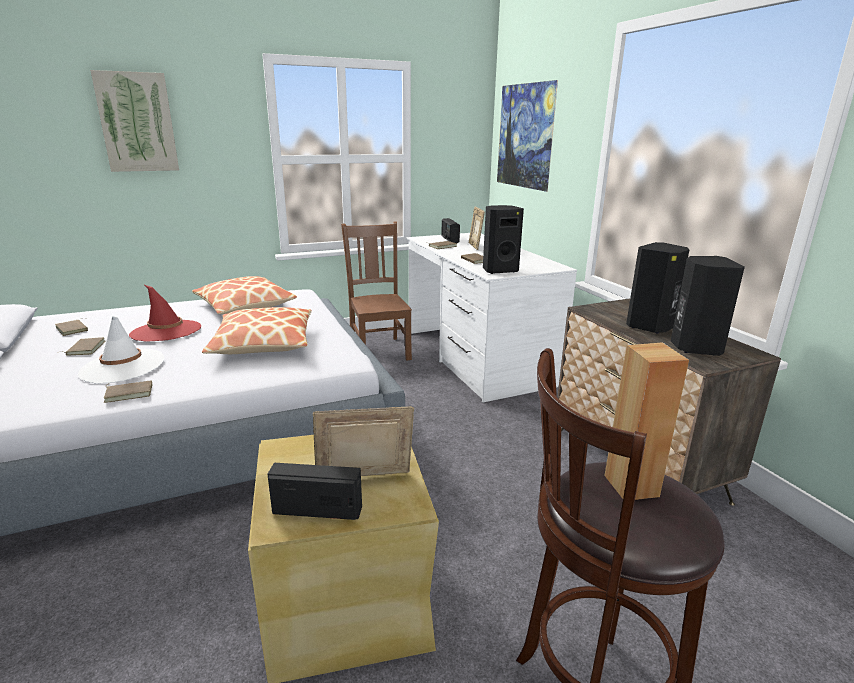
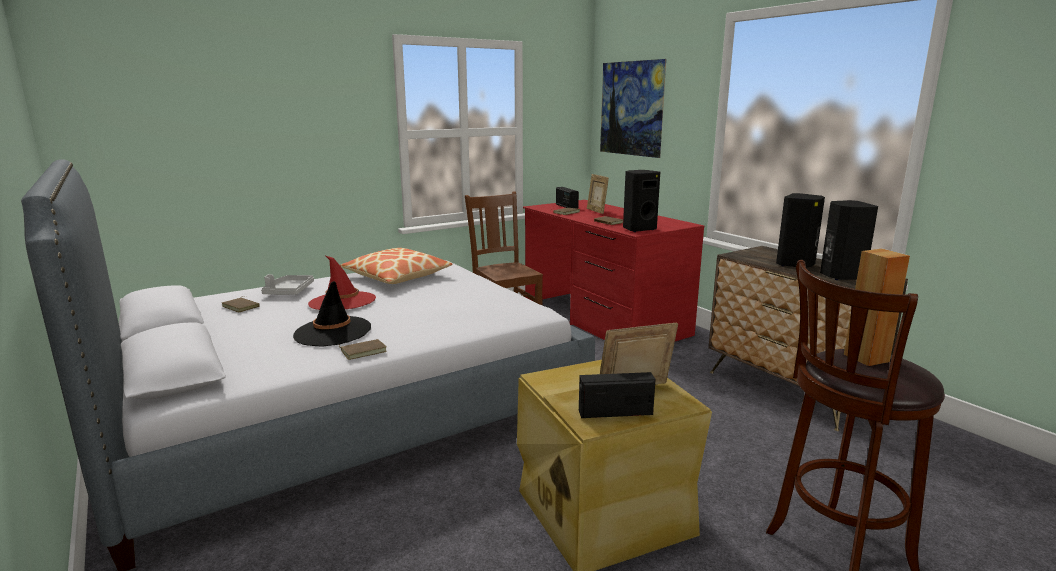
camera: 10 degrees left, 5 degrees down
brown book [57,337,105,356] -> none
white hat [78,316,164,384] -> black hat [293,281,371,347]
picture [90,70,179,172] -> none
pillow [202,307,312,354] -> none
white desk [406,233,577,402] -> red desk [523,200,704,341]
none -> grey tray [261,274,314,295]

